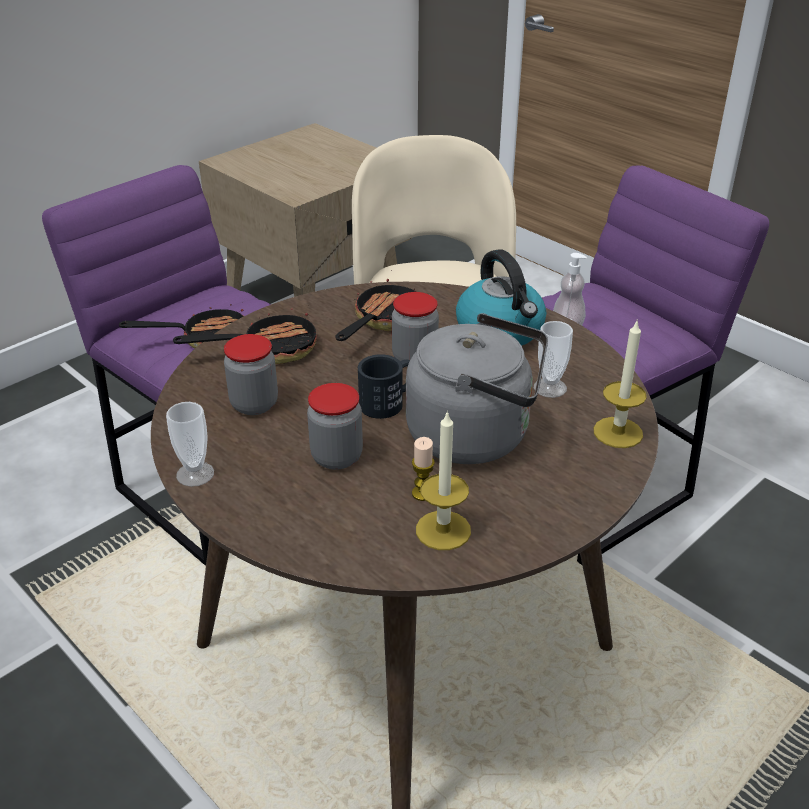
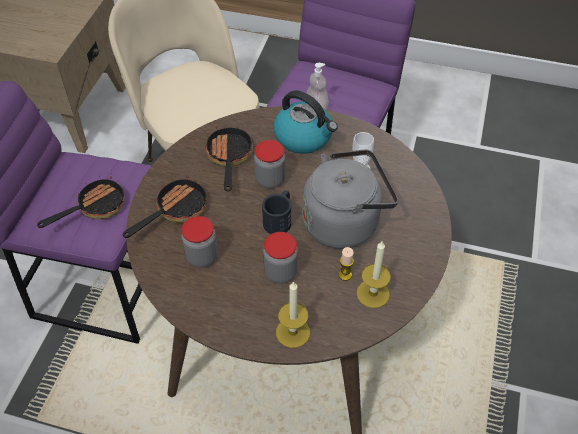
camera: 30 degrees left, 15 degrees up
cup [166,402,214,487] -> none
candle [593,319,647,448] -> candle moved to [276,281,310,348]

